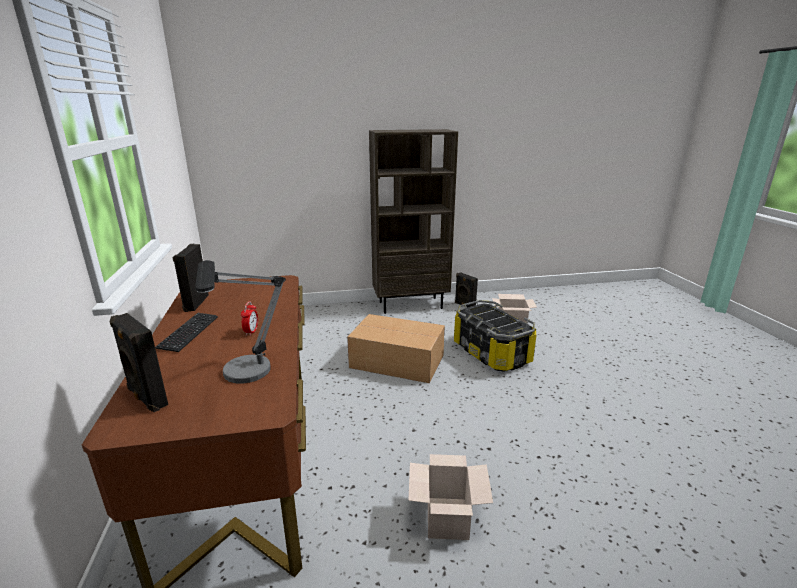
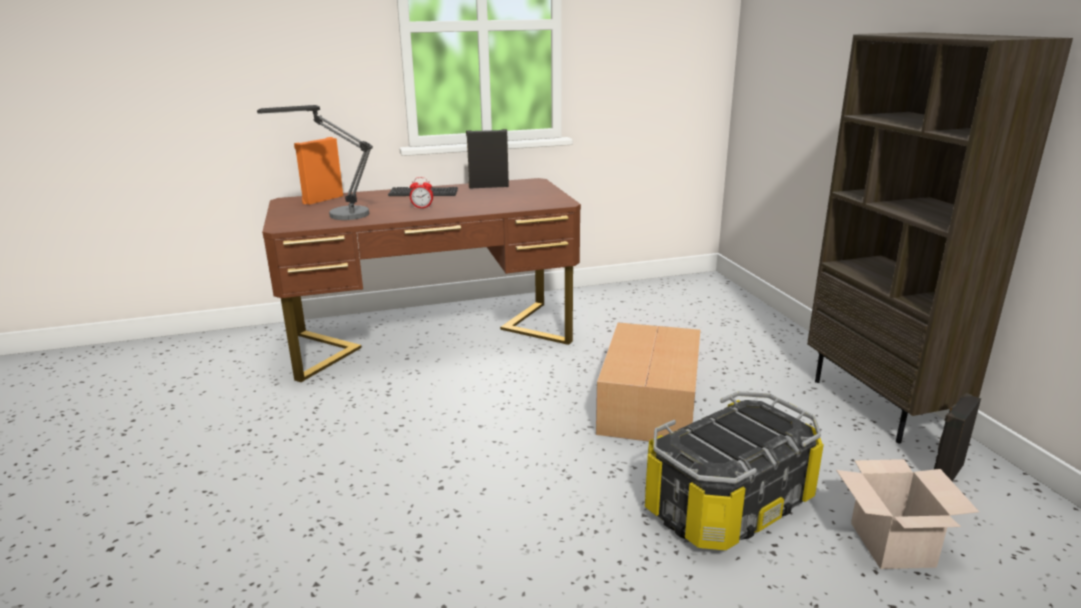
camera: 85 degrees right, 0 degrees up
black speaker [110,313,168,412] -> orange speaker [294,137,343,205]
cardboard box [408,454,493,540] -> none

